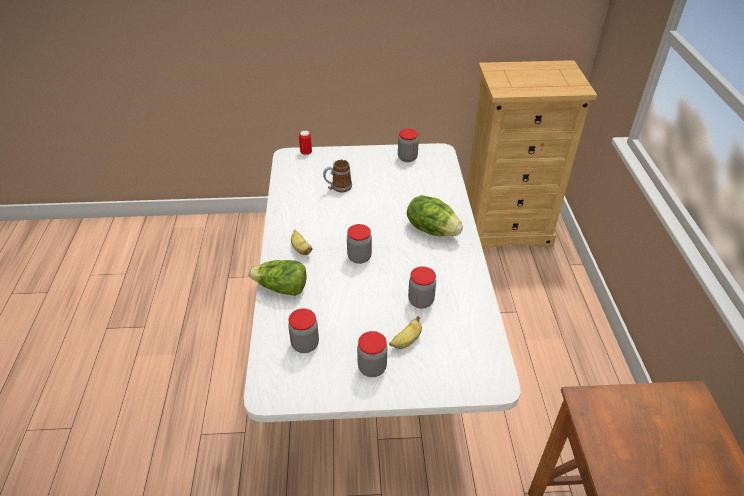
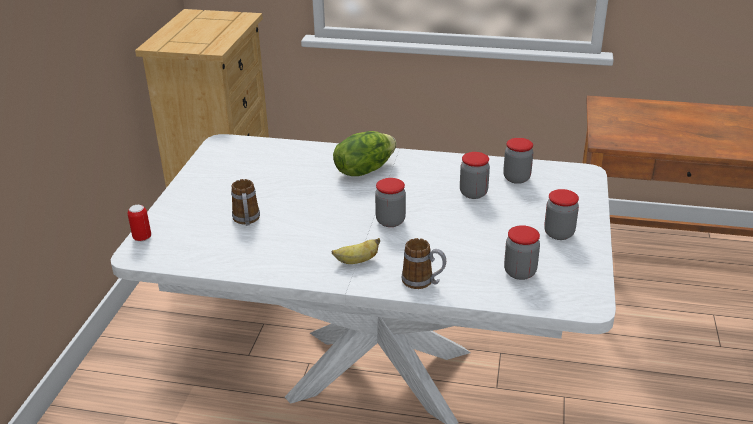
camera: 75 degrees left, 10 degrees down
lettuce [248,260,306,296] -> mug [402,238,446,289]
banana [389,316,422,349] -> none
jar [398,129,419,162] -> jar moved to [503,138,533,184]

